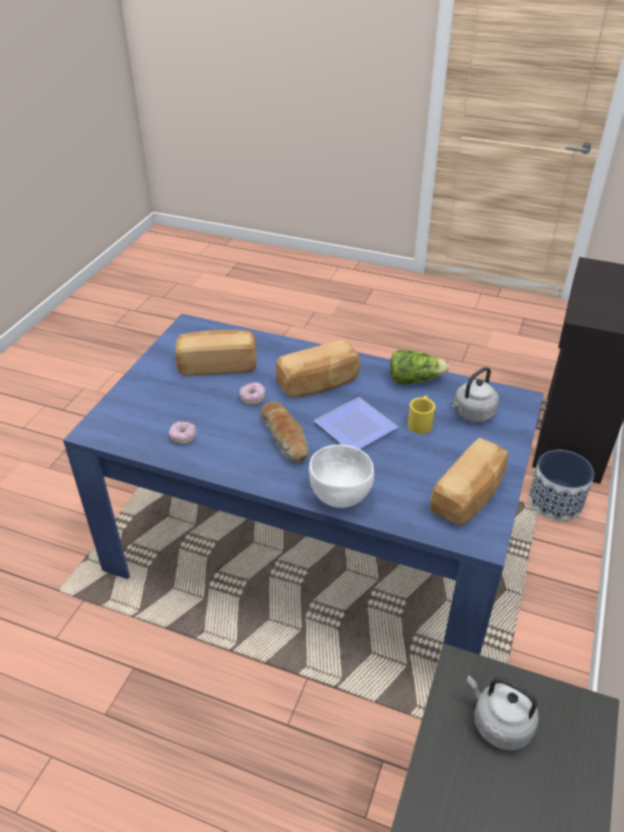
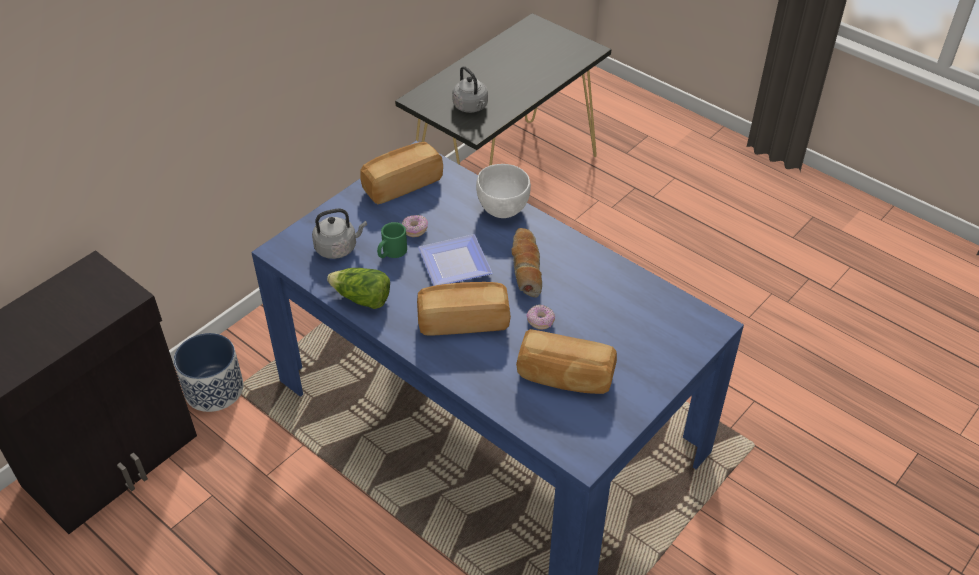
camera: 160 degrees left, 5 degrees up
donut [169,421,197,444] -> donut moved to [402,215,428,237]
yellow mug [408,396,435,434] -> green mug [377,222,407,258]

